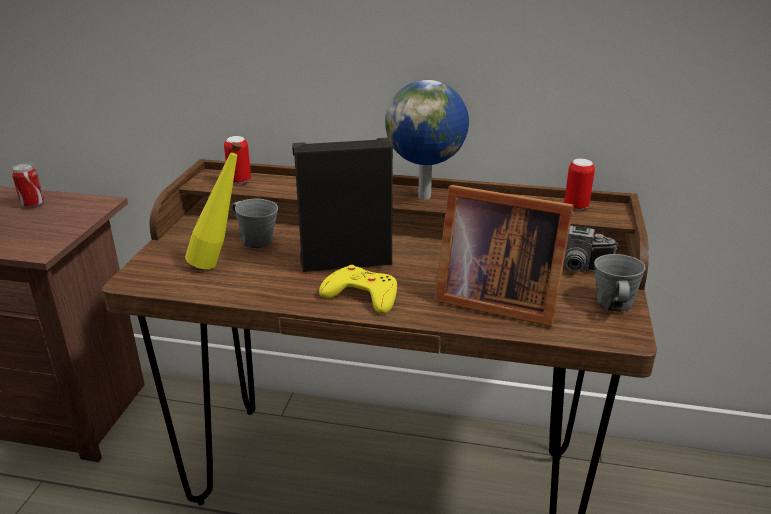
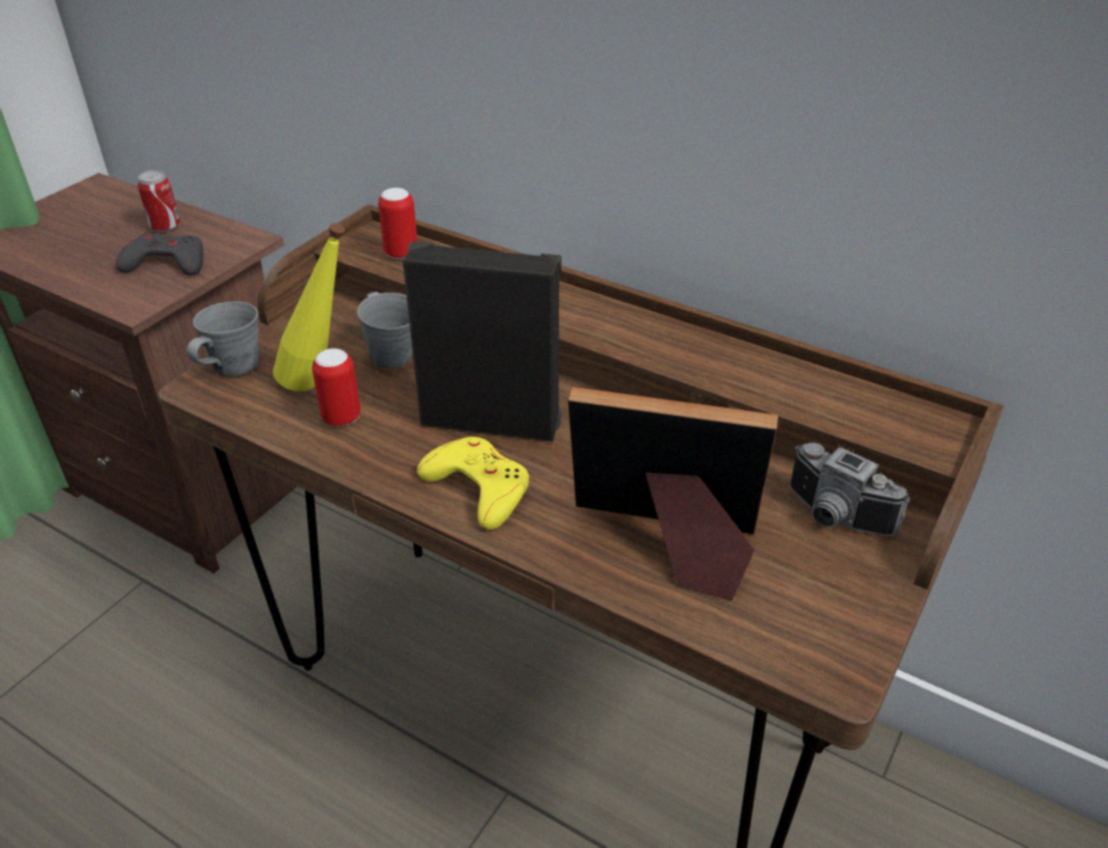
camera: 20 degrees right, 10 degrees up
globe [385,80,469,200] -> none
picture frame [435,185,574,327] -> picture frame turned 150 degrees clockwise [568,387,778,601]
can [564,159,595,210] -> can moved to [312,348,361,426]
grey mug [594,254,646,312] -> grey mug moved to [187,301,259,376]
none -> grey game controller [116,232,204,276]

